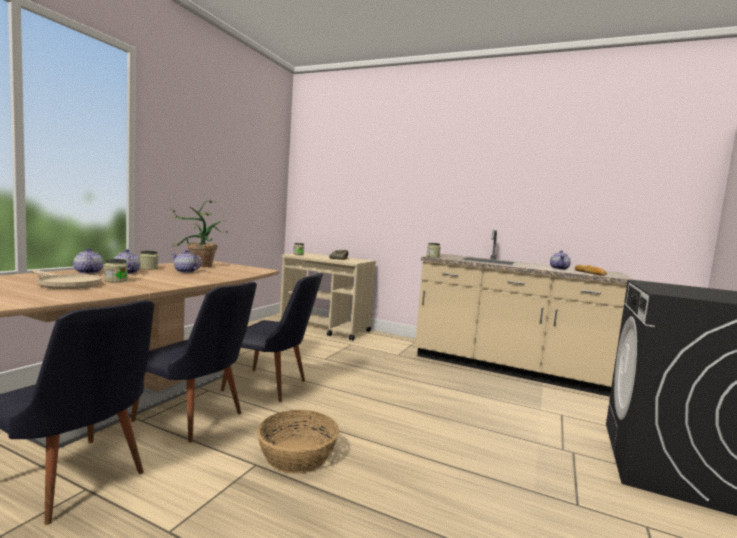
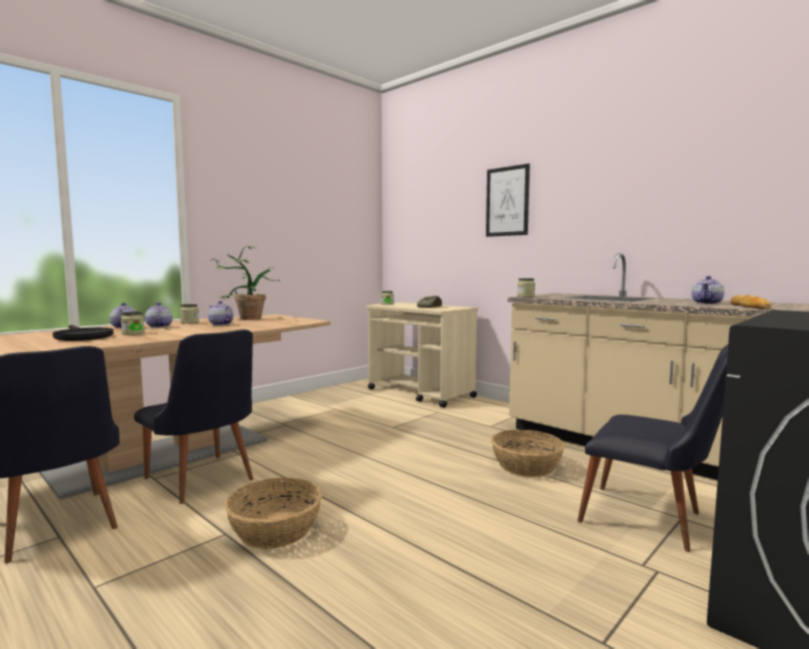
camera: 20 degrees right, 0 degrees up
beige frying pan [33,270,101,289] -> black frying pan [53,325,113,341]
black chair [221,273,323,402] -> black chair moved to [577,345,728,552]
none -> picture [486,164,530,237]
none -> basket [491,430,565,477]

